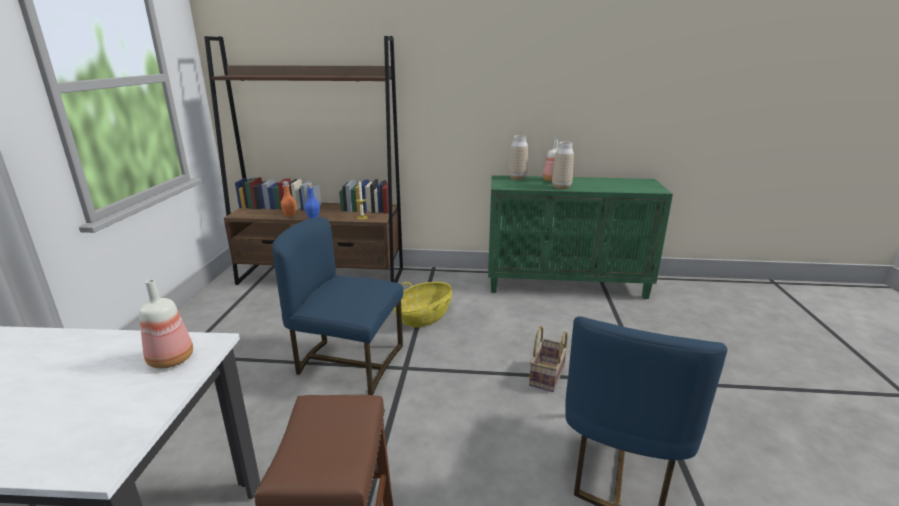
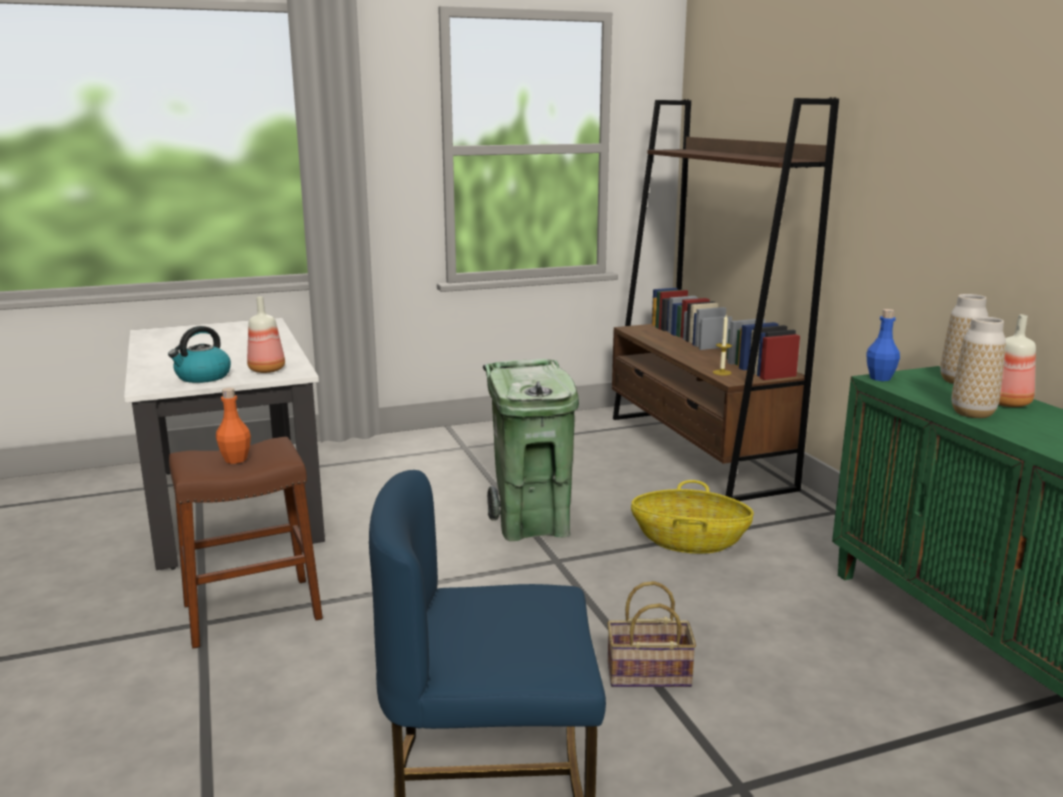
camera: 65 degrees right, 5 degrees down
blue chair [272,217,403,395] -> green trash can [483,359,579,541]
orange bottle [281,181,296,217] -> orange bottle moved to [216,388,251,464]
blue bottle [304,183,320,219] -> blue bottle moved to [866,309,900,381]
none -> kettle [168,326,231,383]

